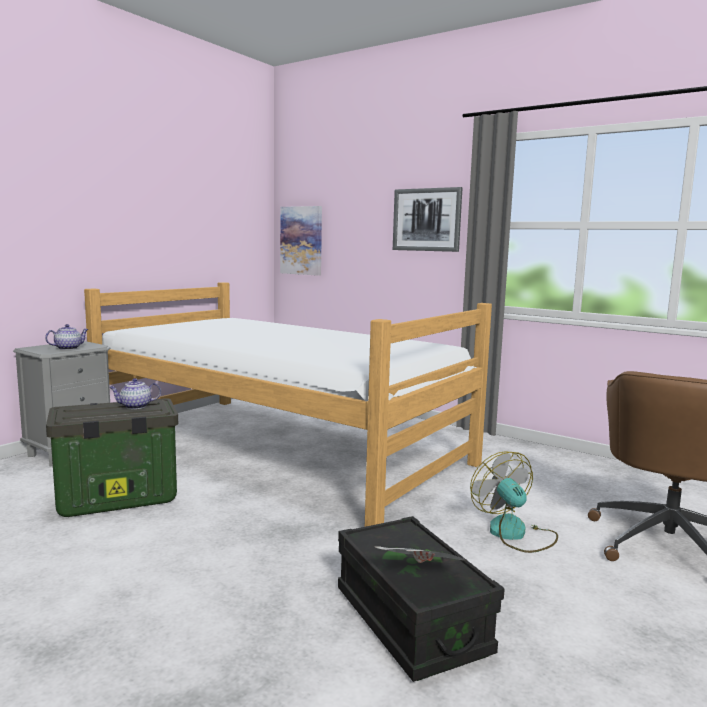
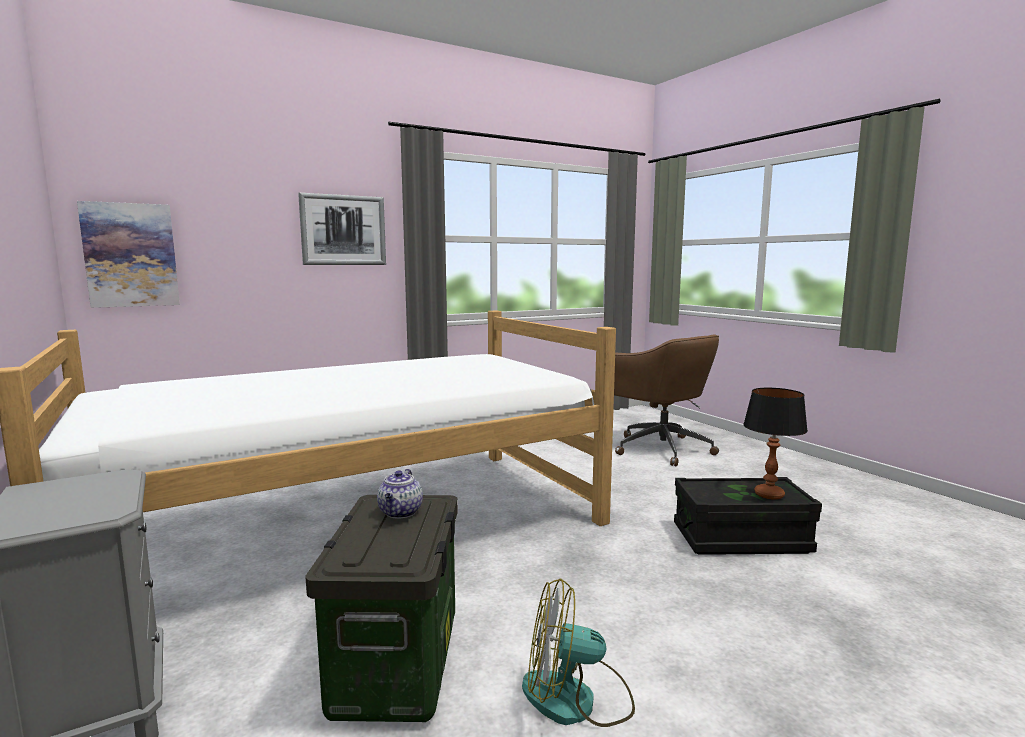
camera: 65 degrees left, 0 degrees up
teapot [45,324,88,350] -> none
newspaper [375,546,468,563] -> table lamp [743,388,808,500]
fan [470,451,558,553] -> fan moved to [522,578,635,727]

